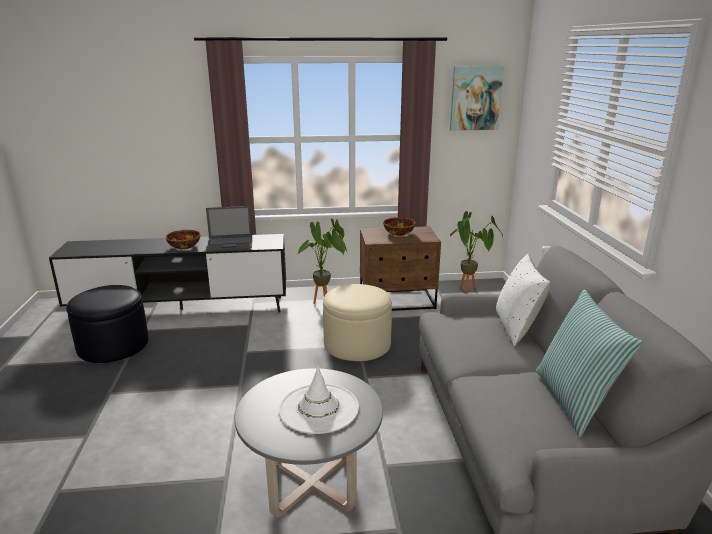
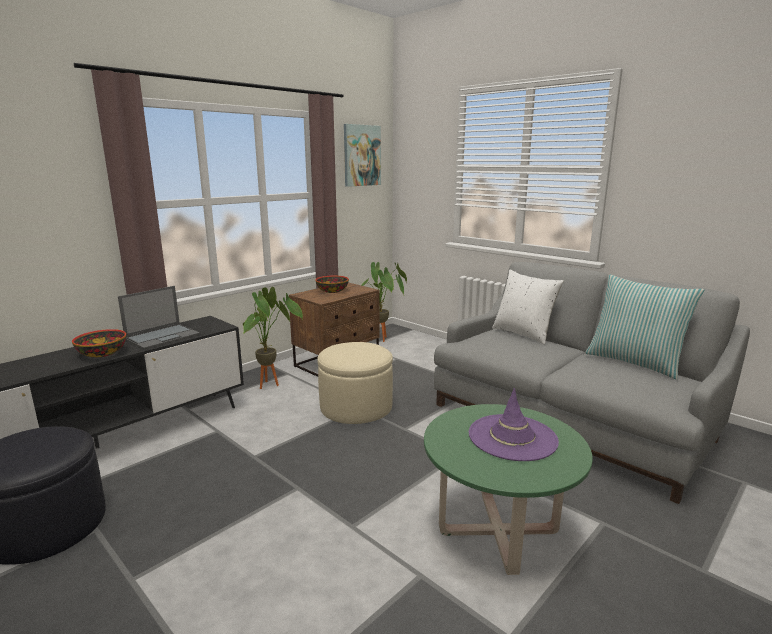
camera: 40 degrees left, 5 degrees down
grey coffee table [235,368,383,518] -> green coffee table [424,404,593,575]
white hat [279,366,359,434] -> purple hat [469,388,559,461]

